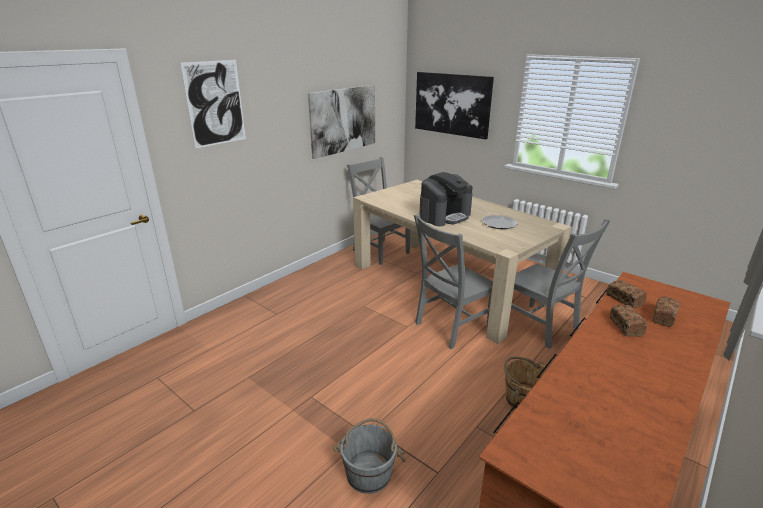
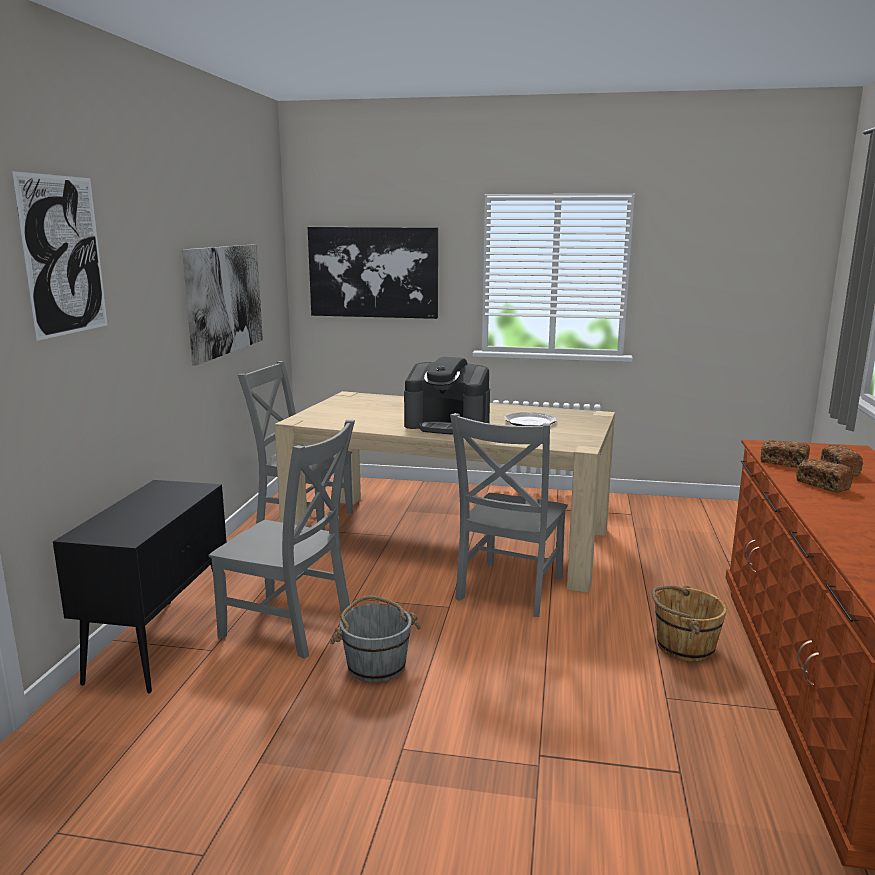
camera: 30 degrees left, 10 degrees down
grey bucket [333,418,406,494] -> grey bucket moved to [330,595,421,683]
coffee machine [419,172,473,226] -> coffee machine turned 90 degrees clockwise [404,357,490,435]
grey chair [511,219,611,349] -> grey chair moved to [209,420,355,659]
none -> black cabinet [53,480,226,693]

